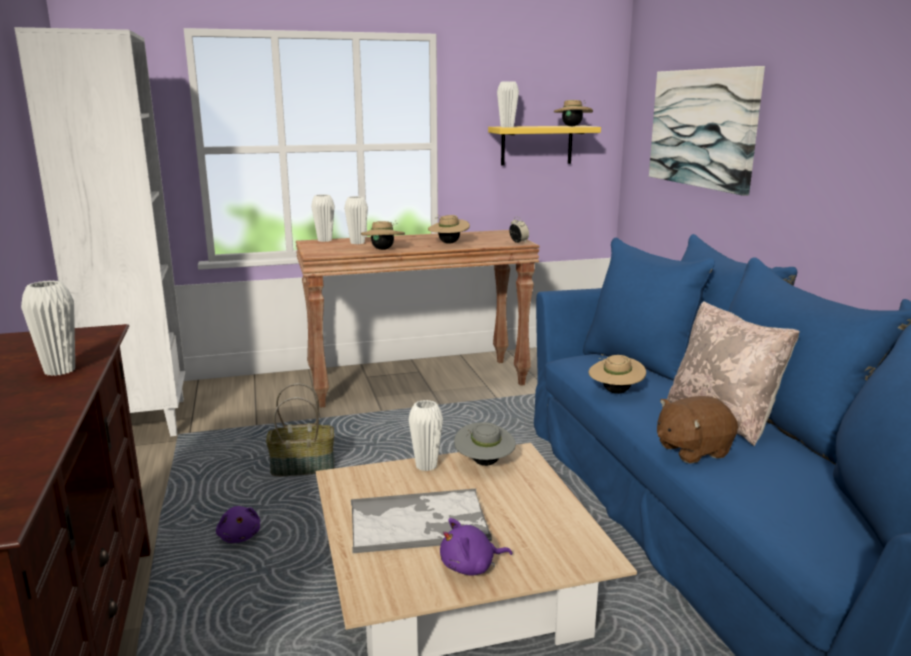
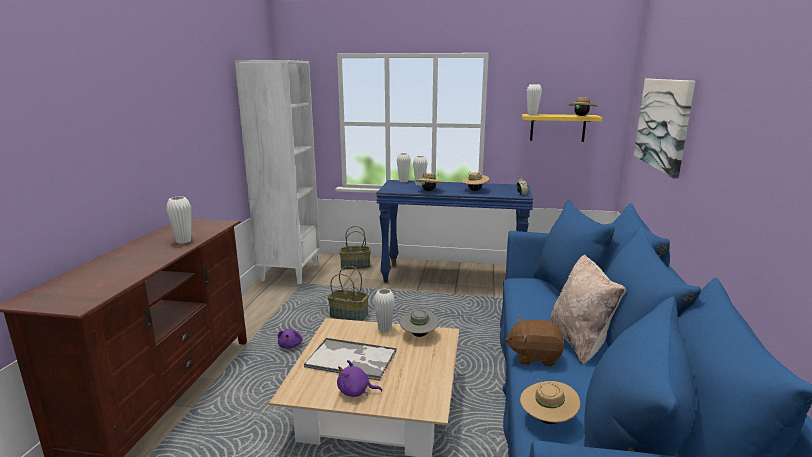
camera: 25 degrees right, 0 degrees up
brown console table [296,230,540,408] -> blue console table [376,180,533,283]
beige hat [588,354,646,394] -> beige hat moved to [520,378,580,424]
none -> basket [339,226,371,270]

